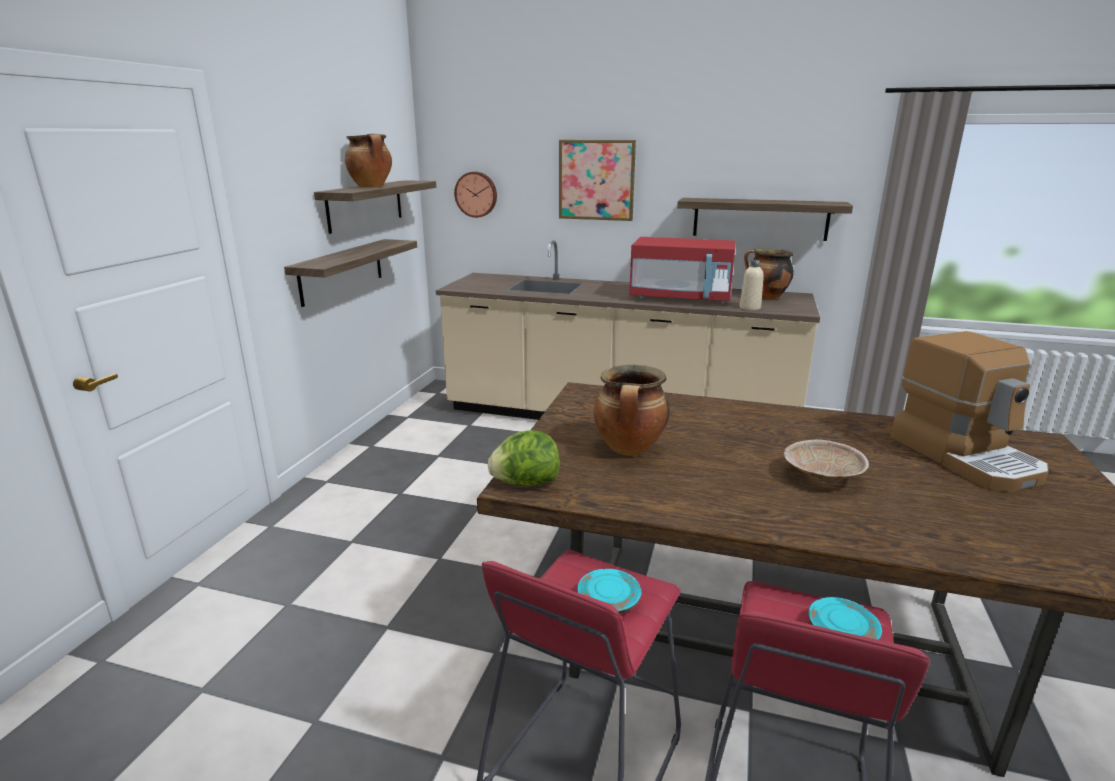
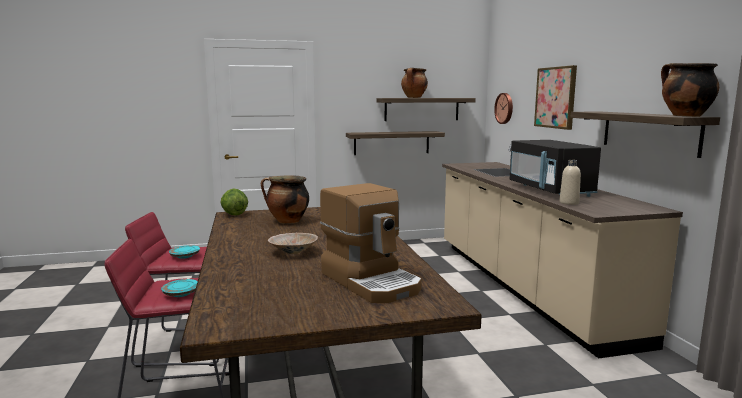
camera: 60 degrees right, 10 degrees down
red microwave [629,237,736,304] -> black microwave [510,140,601,197]
cooking pot [744,249,794,299] -> cooking pot moved to [661,63,719,117]
coffee machine [891,331,1049,492] -> coffee machine turned 75 degrees counterclockwise [320,183,422,303]

